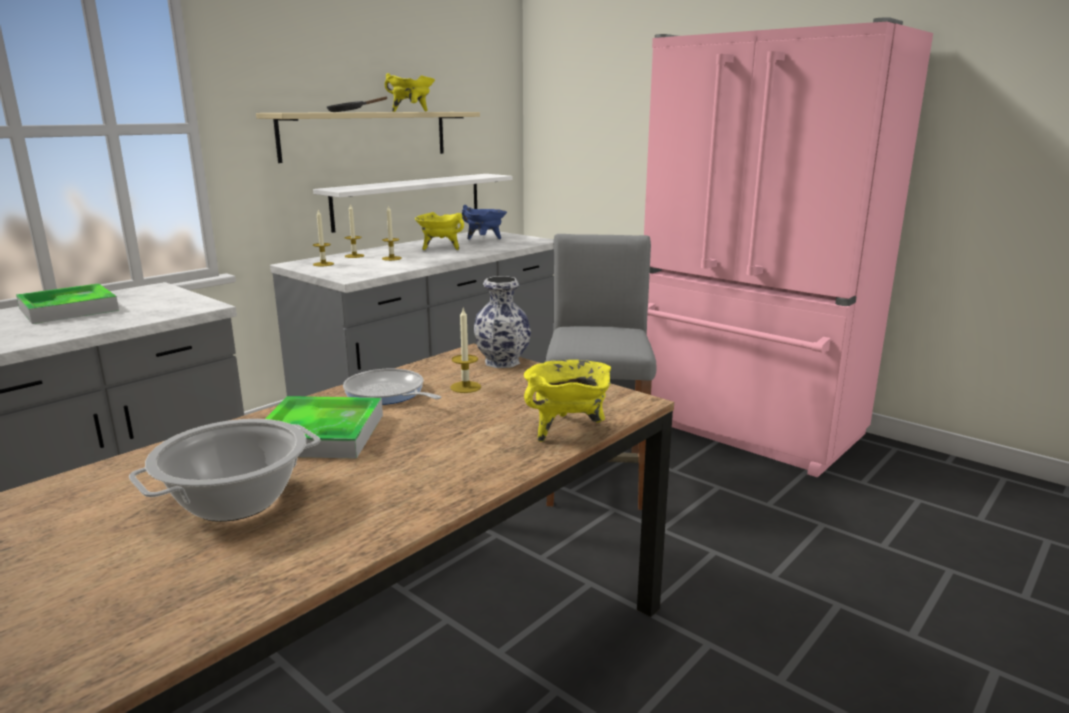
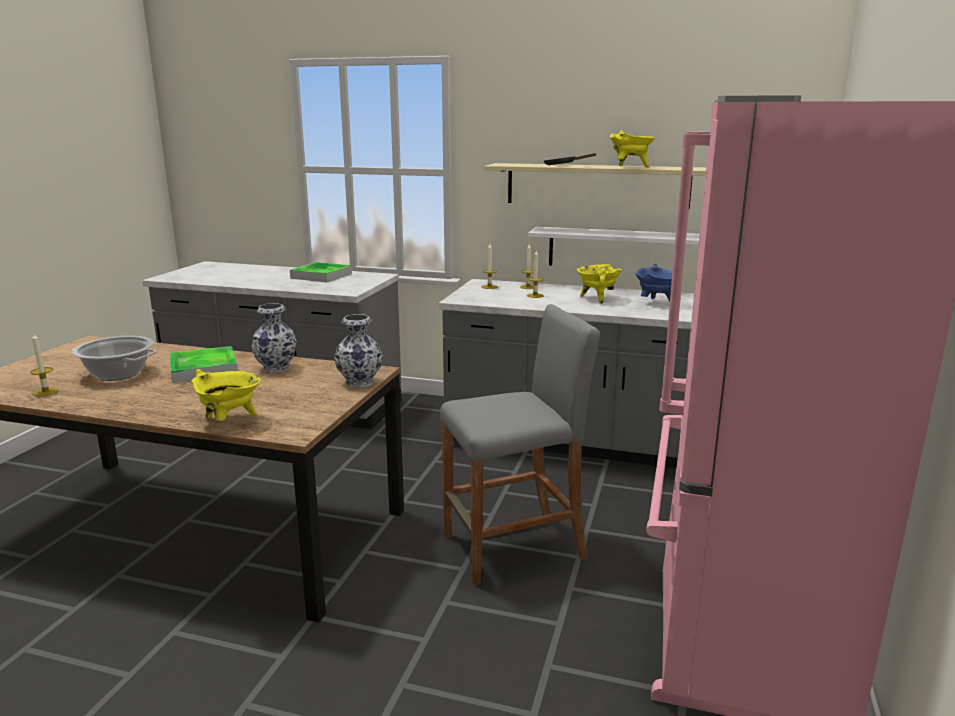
camera: 65 degrees right, 0 degrees up
frying pan [343,369,442,405] -> vase [251,303,297,373]
candle [450,308,481,393] -> candle moved to [30,333,59,396]

